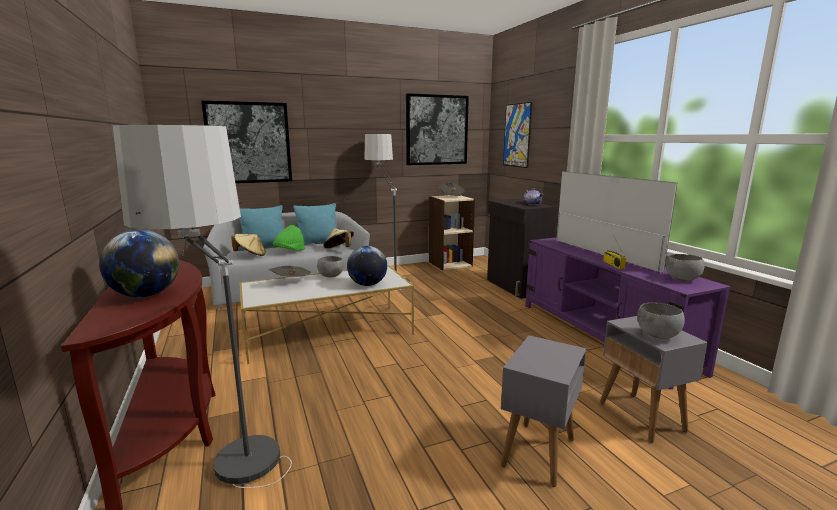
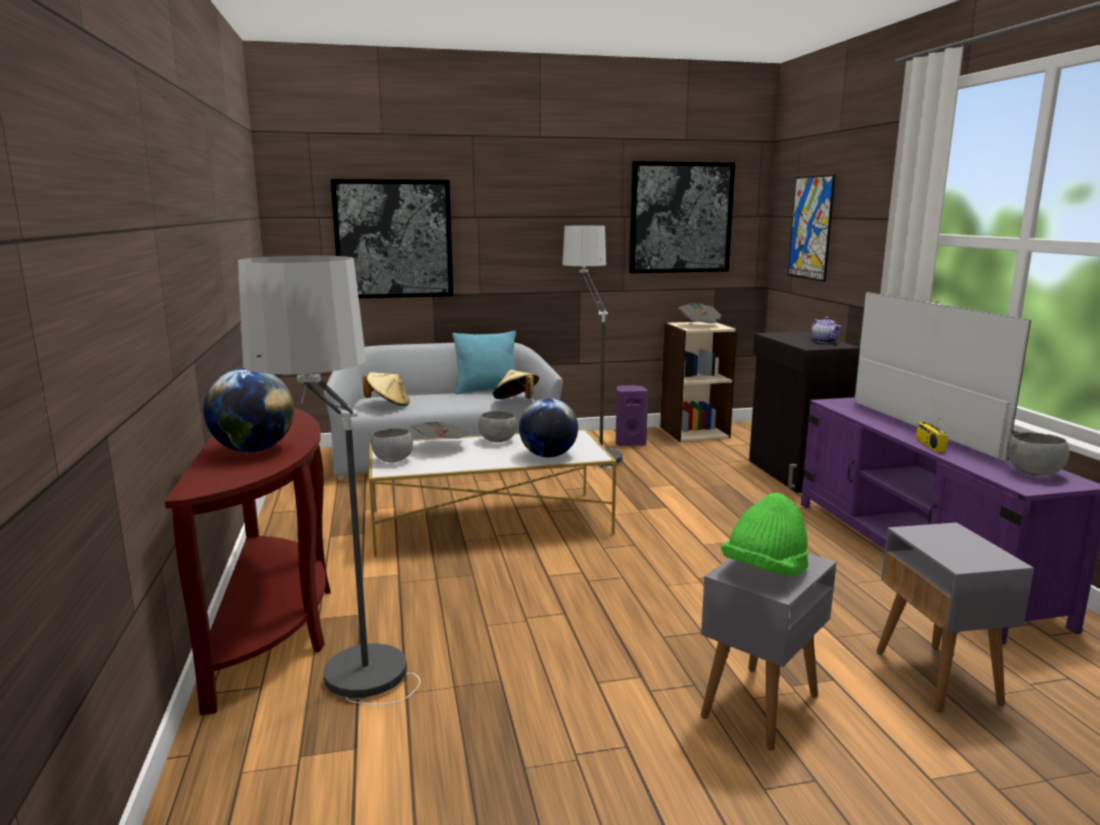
camera: 10 degrees right, 0 degrees up
turquoise pillow [239,205,283,251] -> none
green hat [273,225,305,251] -> green hat moved to [721,493,808,576]
grey bowl [637,303,685,339] -> grey bowl moved to [371,428,413,463]
none -> purple speaker [616,385,648,446]

